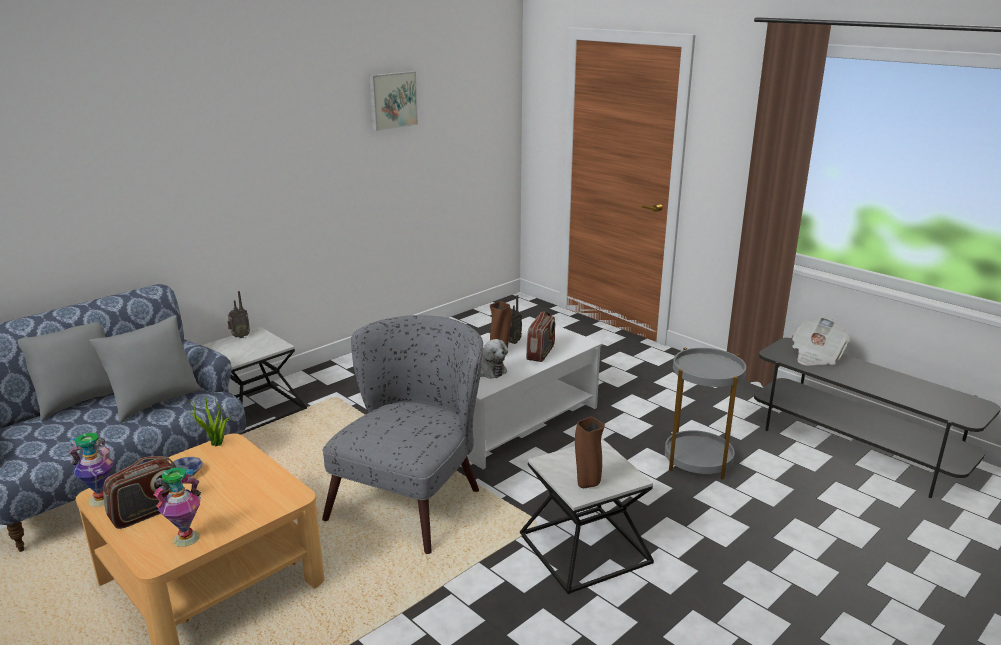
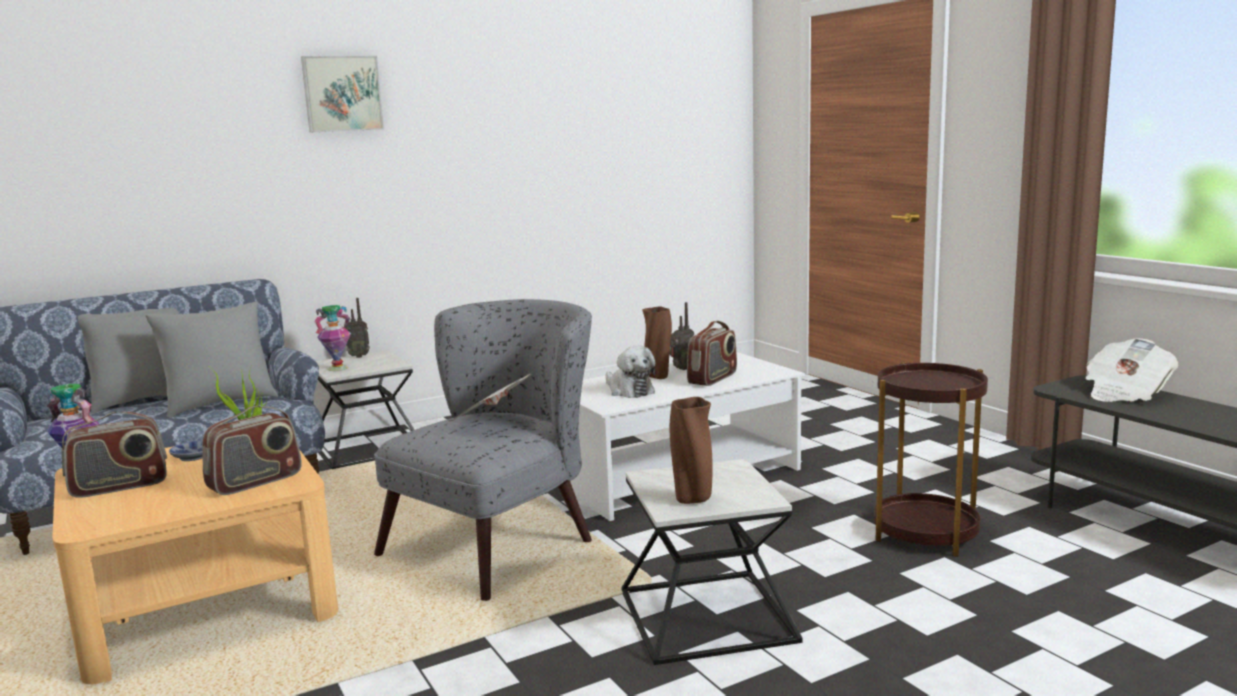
camera: 15 degrees right, 10 degrees down
vase [154,467,201,547] -> vase moved to [314,305,351,371]
picture [369,71,418,131] -> picture moved to [301,56,384,133]
grey side table [665,347,746,480] -> brown side table [874,362,988,557]
none -> radio [202,406,302,495]
none -> newspaper [449,374,532,422]

